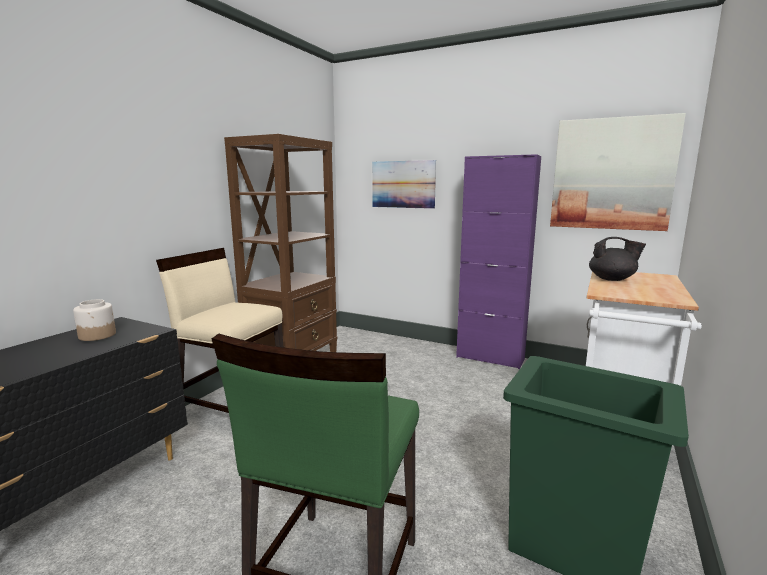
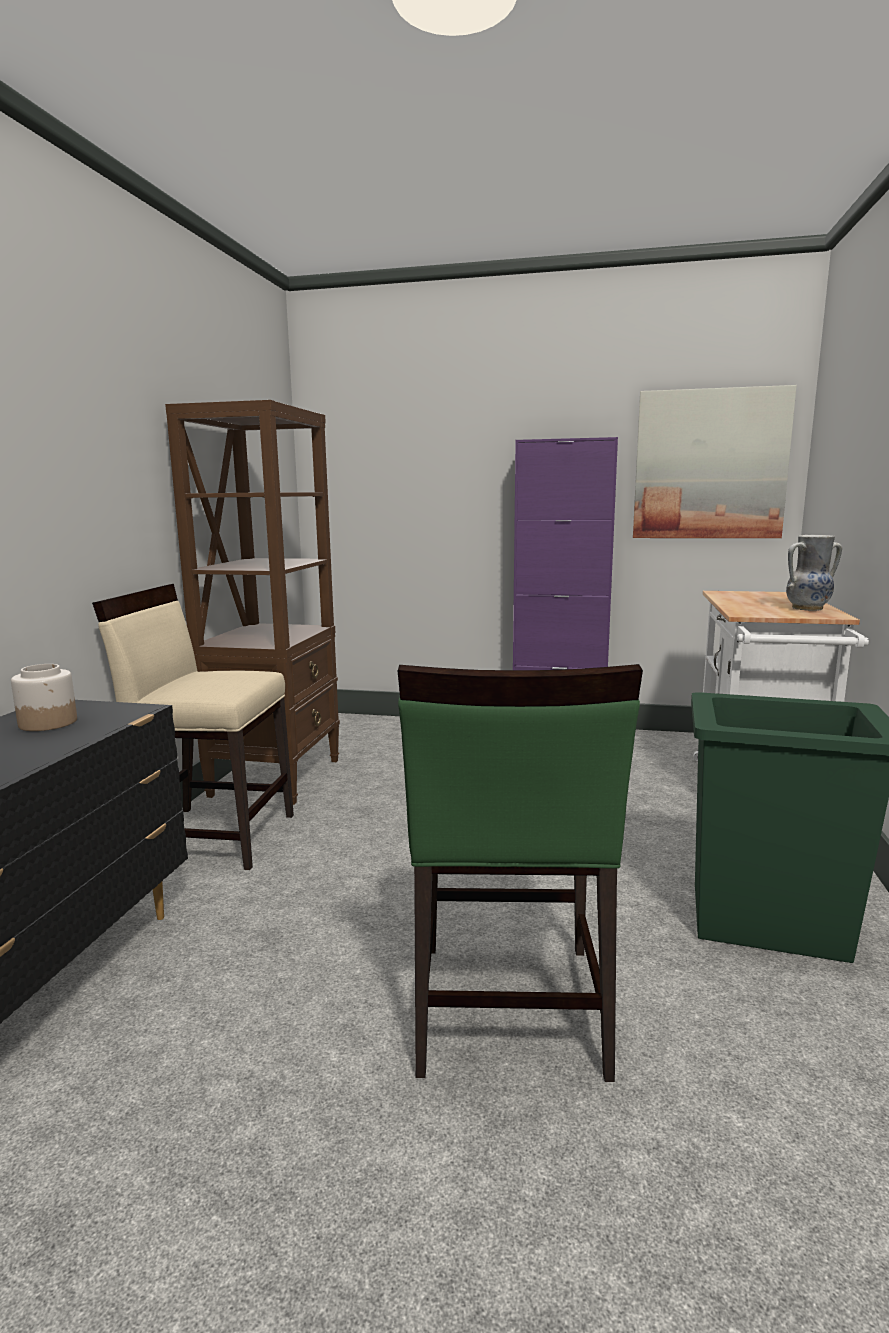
camera: 15 degrees left, 0 degrees up
picture [372,160,436,209] -> none
black teapot [589,237,646,281] -> none
none -> vase [786,535,842,611]

